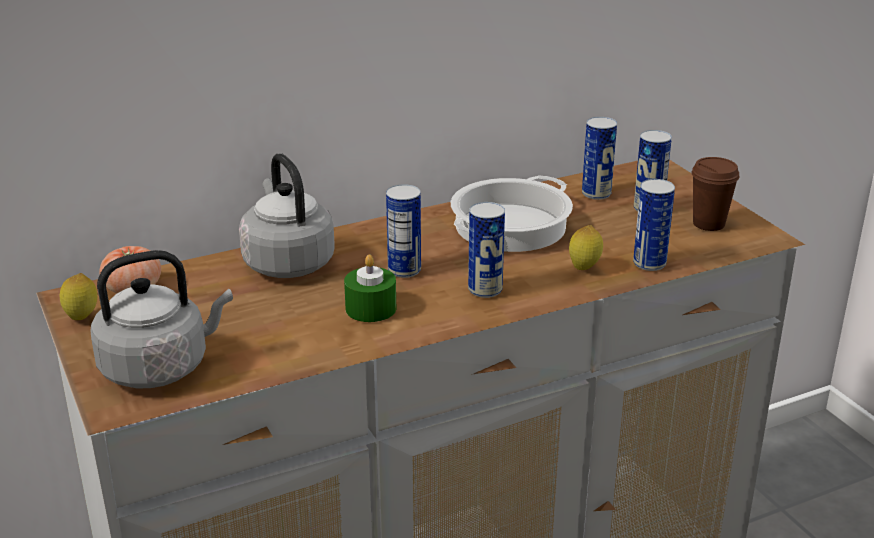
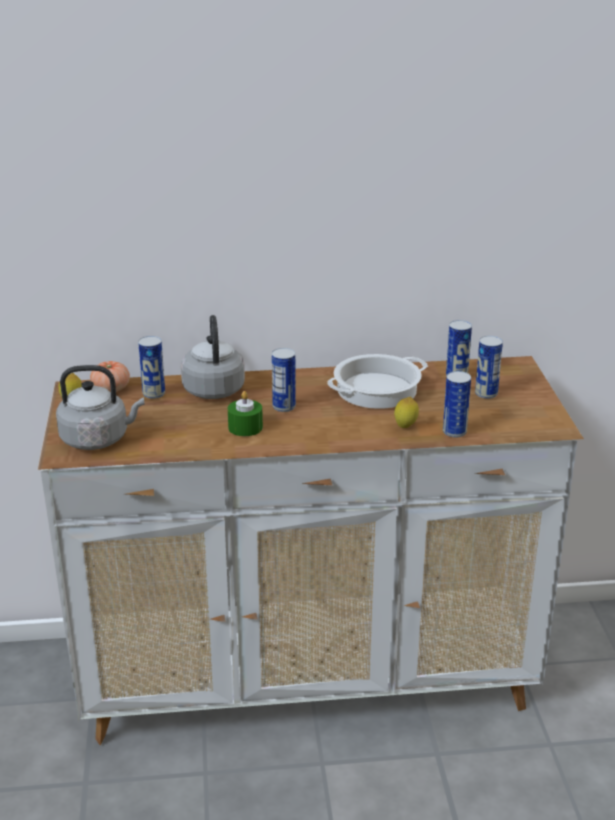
camera: 20 degrees right, 0 degrees up
can [468,202,505,298] -> can moved to [138,336,165,399]
brown cup [691,157,740,231] -> none

